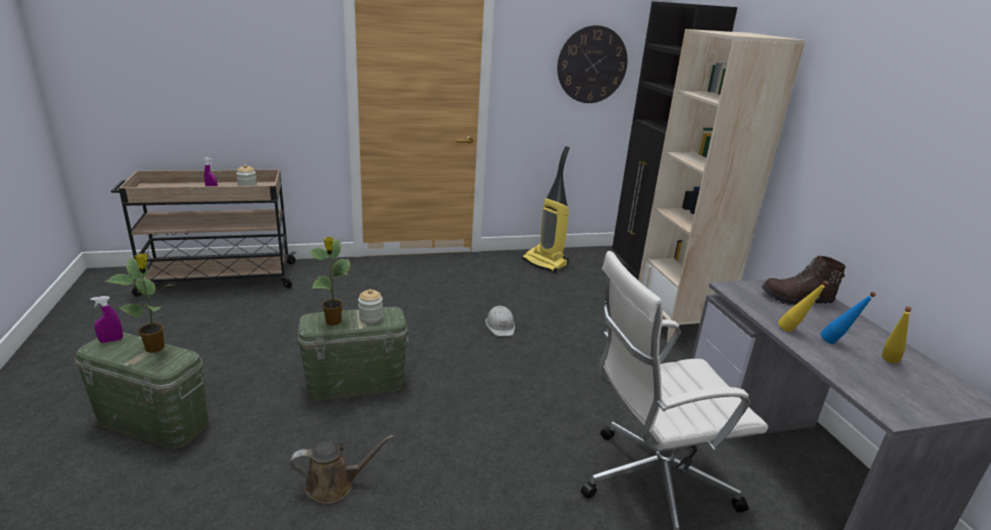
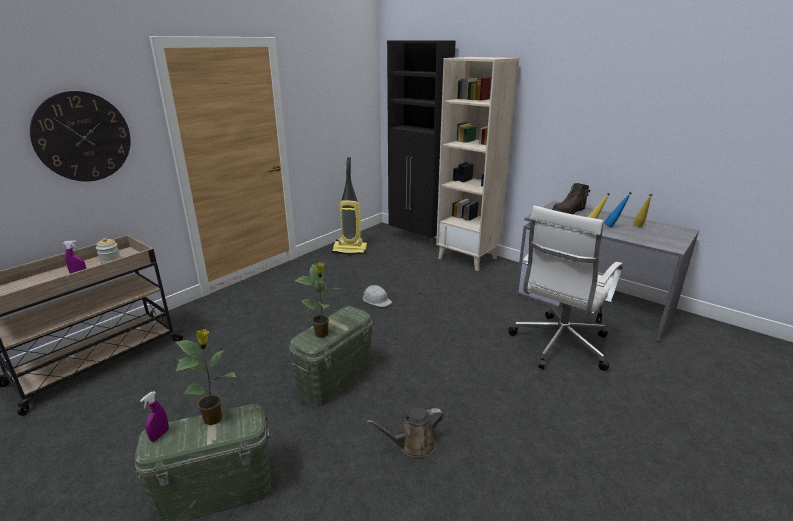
camera: 35 degrees left, 0 degrees up
brown watering can [290,435,394,504] -> brown watering can turned 150 degrees counterclockwise [366,408,444,457]
jar [358,289,383,323] -> none
wall clock [557,25,628,103] -> wall clock moved to [30,91,131,181]

